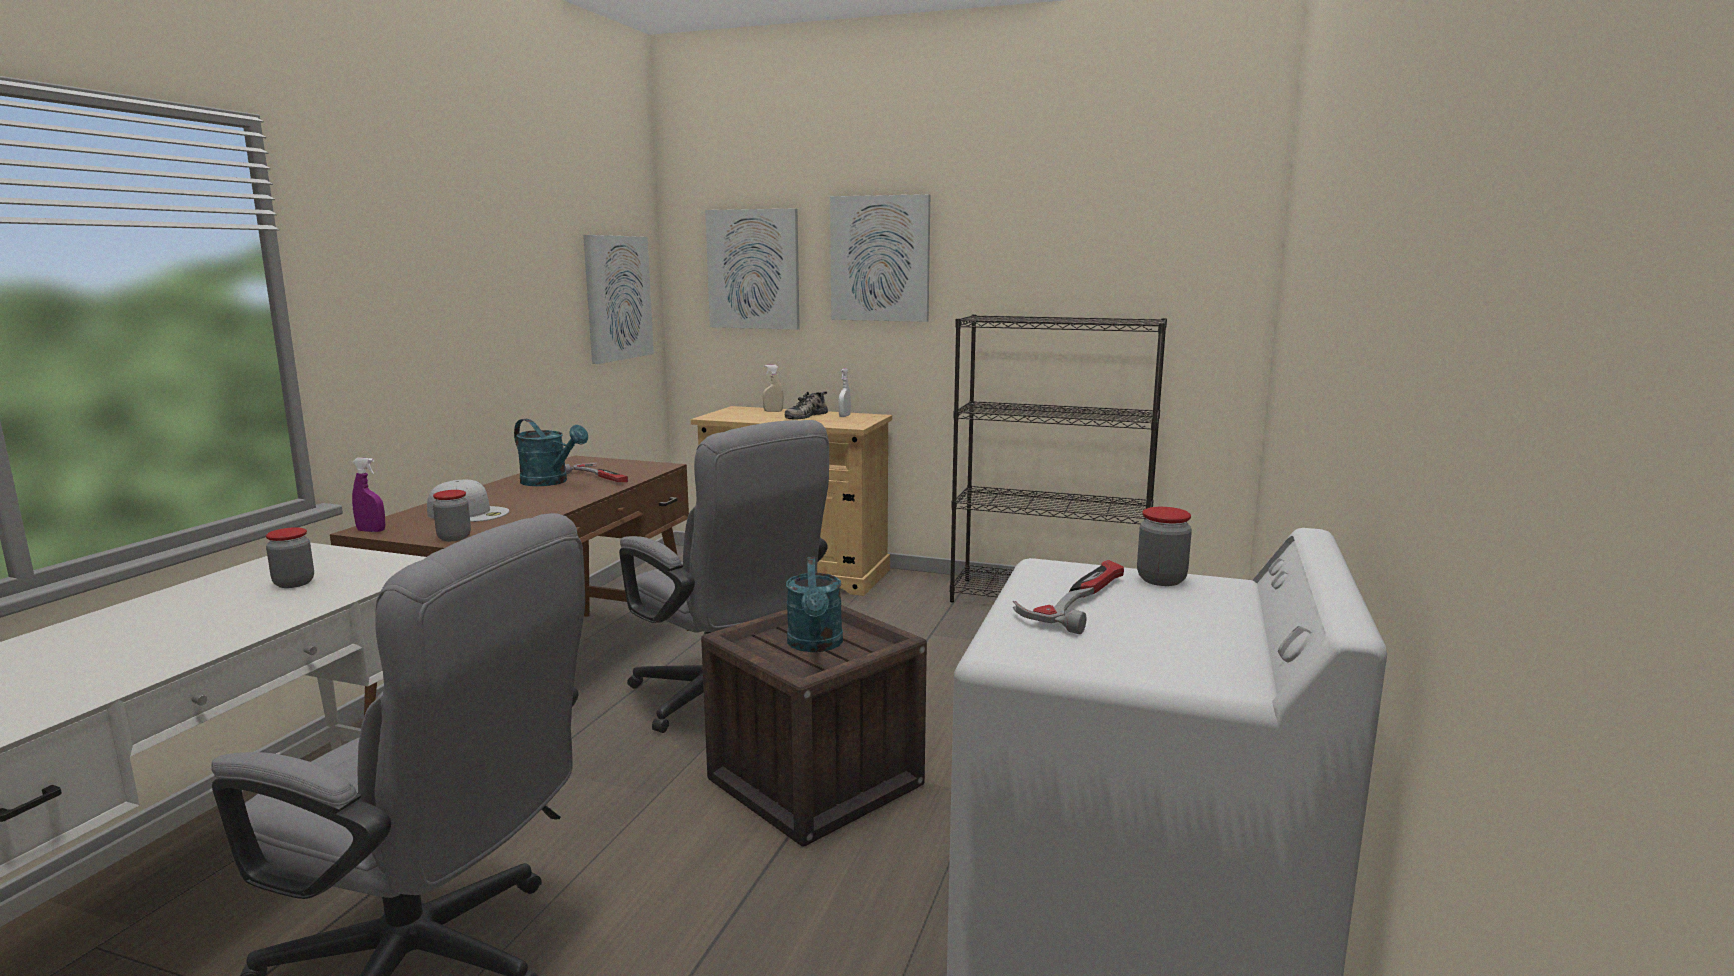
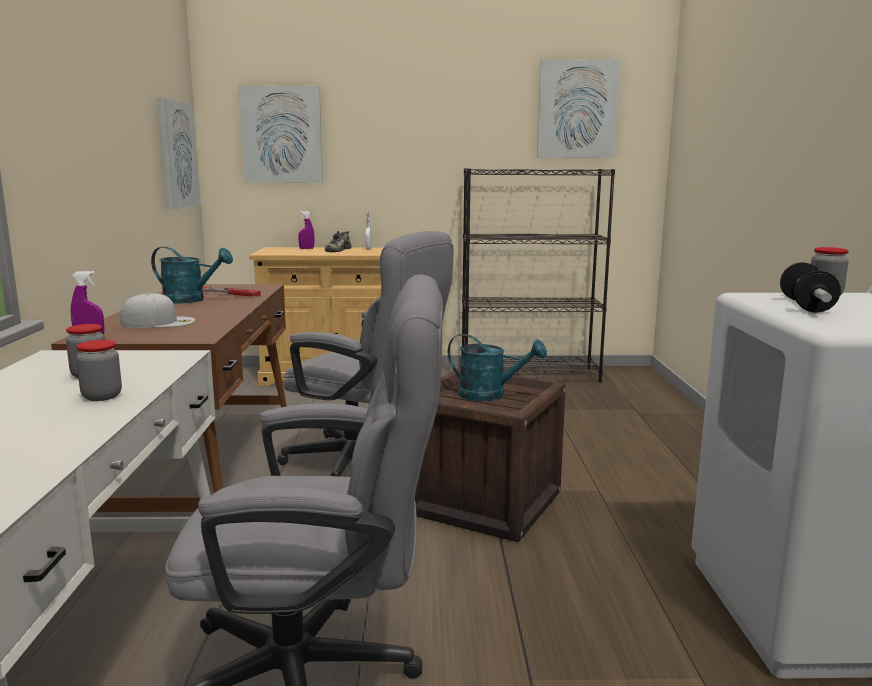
camera: 20 degrees left, 0 degrees up
jar [433,490,471,541] -> jar moved to [76,340,122,401]
beige spray bottle [763,365,783,412] -> purple spray bottle [298,211,314,249]
turquoise watering can [786,557,843,652] -> turquoise watering can turned 45 degrees counterclockwise [448,334,547,401]
picture [830,194,930,322] -> picture moved to [537,59,621,158]
hammer [1013,560,1124,634] -> dumbbell [780,262,841,313]

